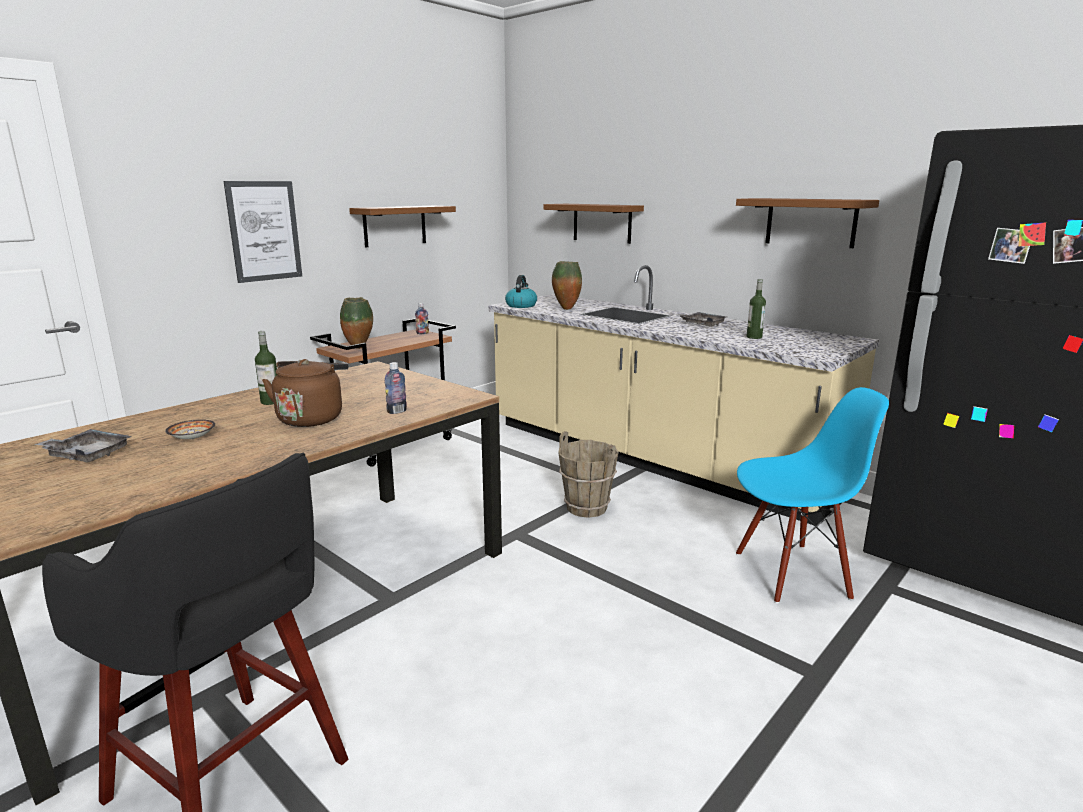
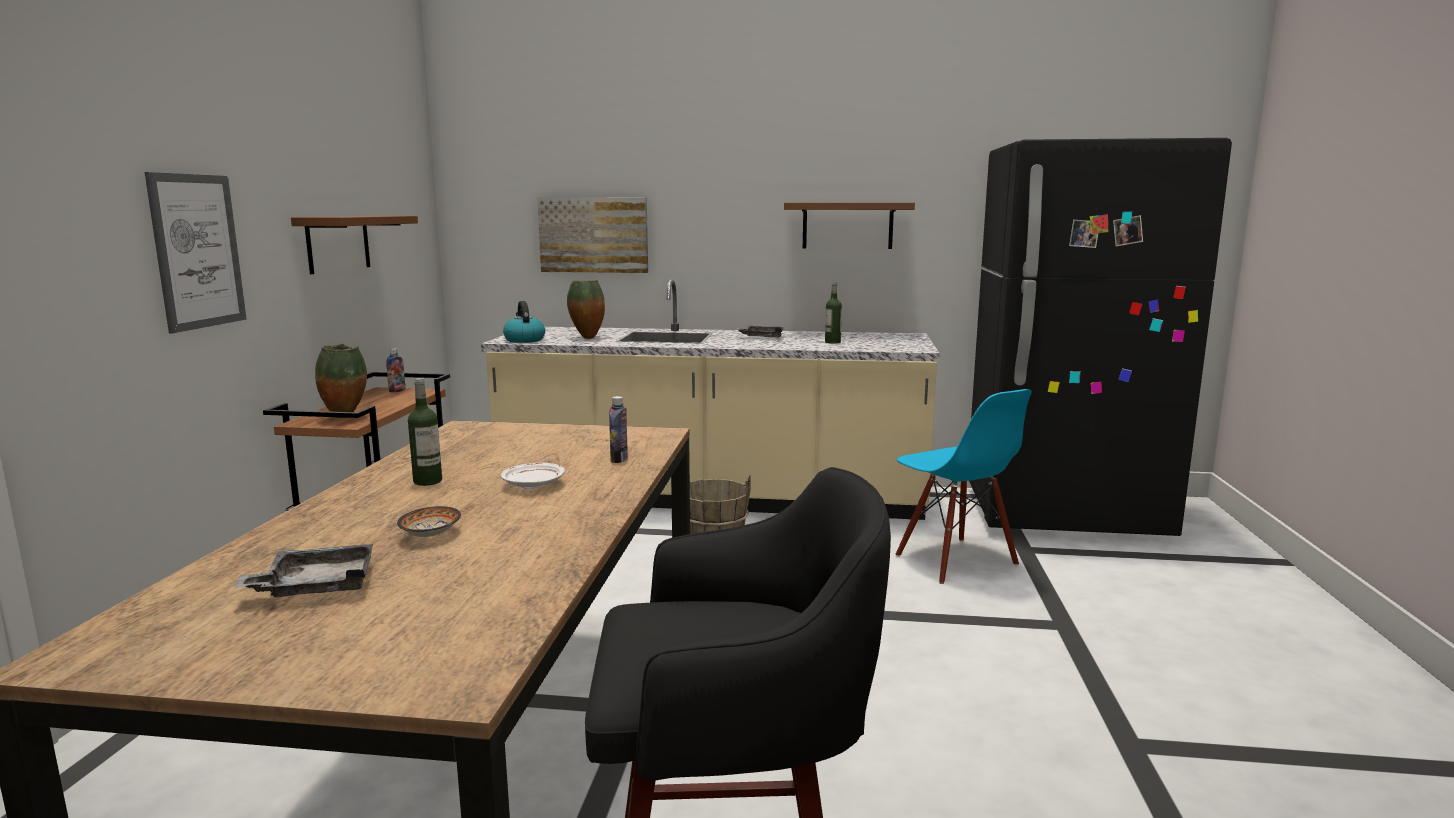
camera: 35 degrees left, 5 degrees down
brown kettle [262,359,348,427] -> white plate [501,463,565,489]
brown shelf [543,204,644,244] -> picture [537,197,648,273]
blue chair [736,387,889,604] -> blue chair turned 105 degrees clockwise [896,389,1032,584]

